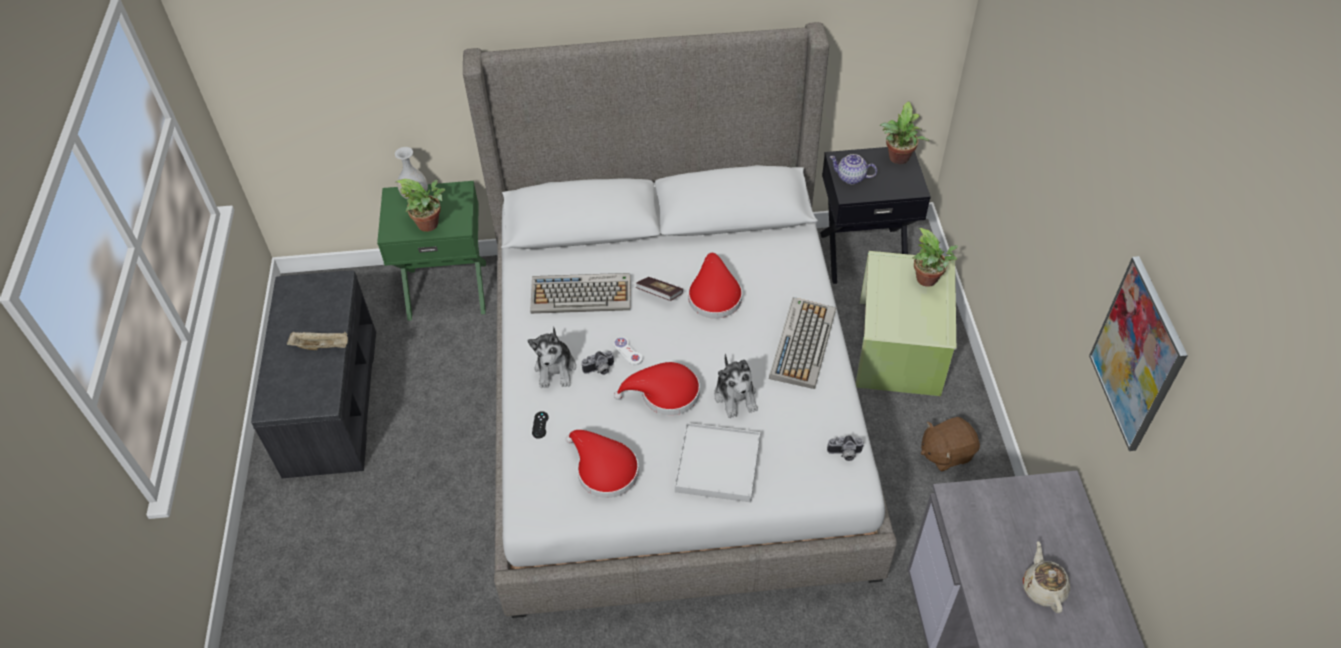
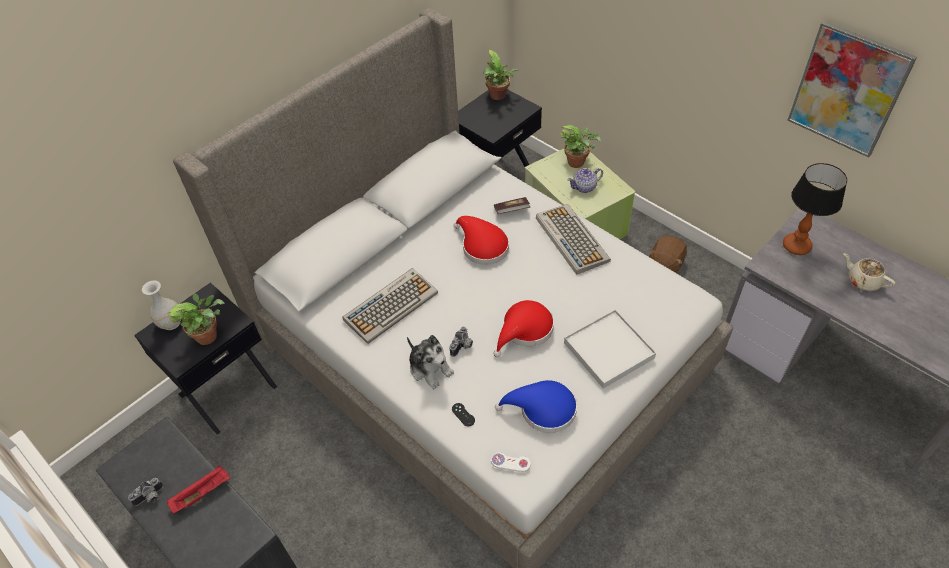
camera: 40 degrees left, 0 degrees up
beige tray [287,331,348,350] -> red tray [167,466,230,514]
green nightstand [377,181,486,321] -> black nightstand [134,283,277,435]
red hat [566,430,639,498] -> blue hat [495,380,577,433]
white game controller [614,337,643,365] -> white game controller moved to [491,452,531,472]
book [636,277,683,301] -> book moved to [494,197,530,214]
plush toy [714,354,758,418] -> none
camera [827,435,864,461] -> camera moved to [128,478,163,506]
teapot [830,154,877,184] -> teapot moved to [568,168,603,193]
none -> table lamp [783,163,847,255]

